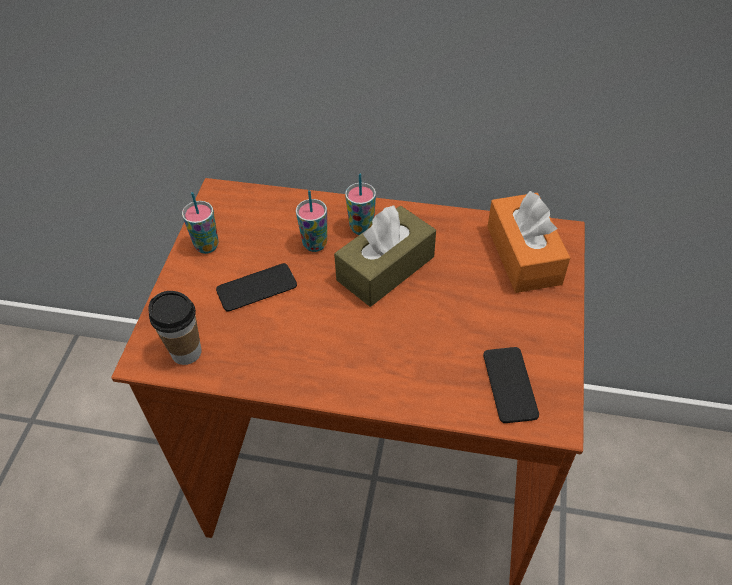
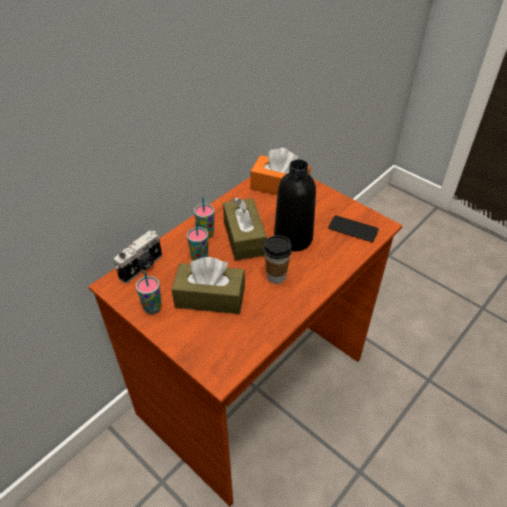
camera: 60 degrees left, 5 degrees down
cup [148,291,202,365] -> cup moved to [264,235,292,284]
phone [216,263,297,312] -> brown tissue box [171,257,245,314]
none -> camera [114,230,162,283]
none -> black bottle [274,160,316,251]

